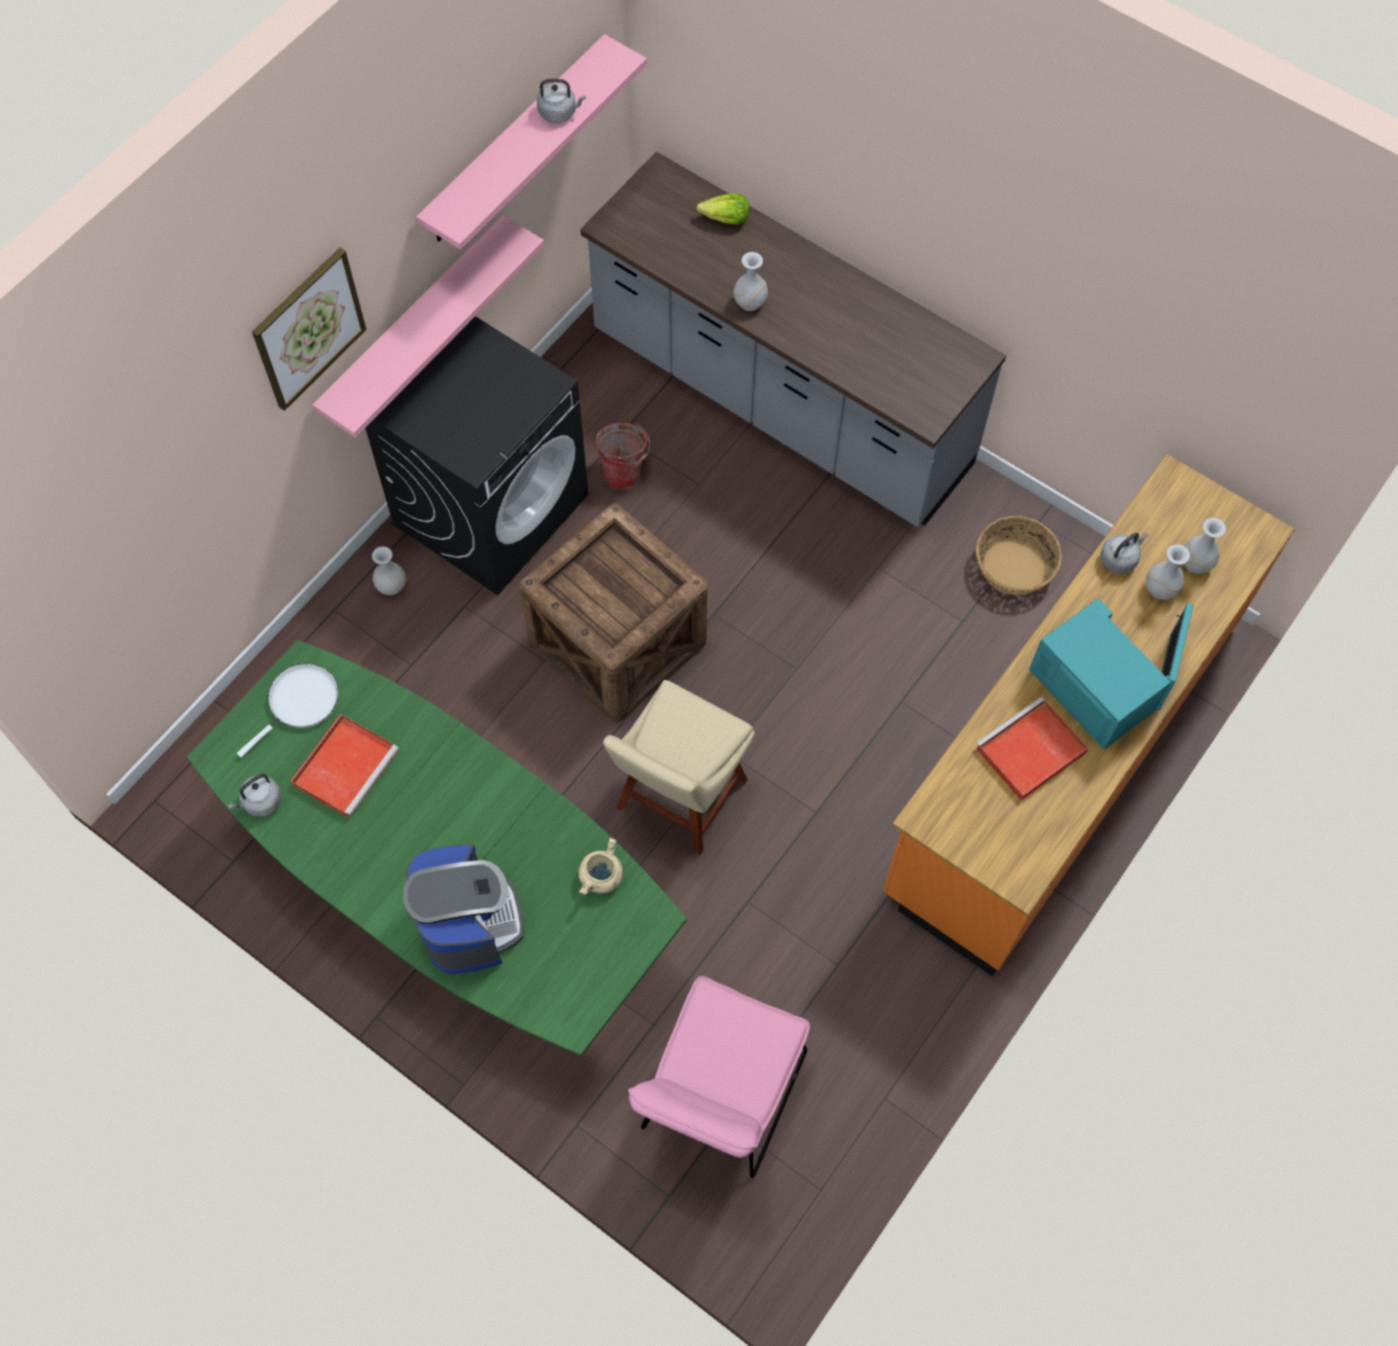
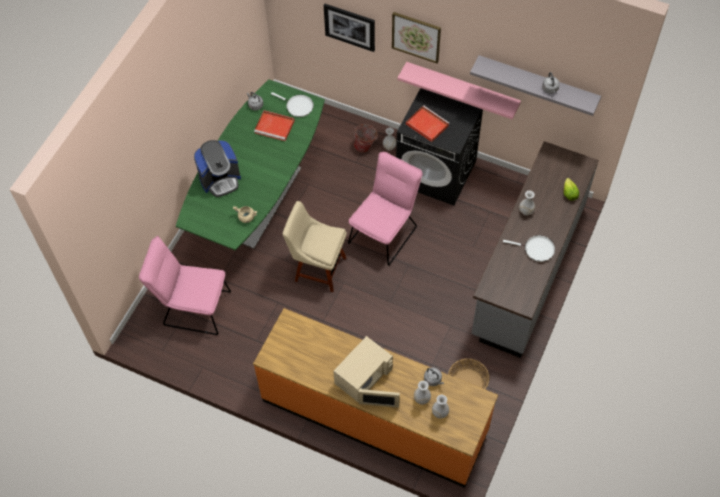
camera: 80 degrees right, 5 degrees down
pink shelf [416,34,647,250] -> grey shelf [470,55,601,116]
crate [519,504,708,723] -> pink chair [348,152,423,266]
bucket [595,423,650,490] -> bucket moved to [354,124,377,153]
red tray [976,697,1089,800] -> red tray moved to [406,105,449,142]
turquoise microwave [1029,599,1194,750] -> beige microwave [333,336,400,408]
none -> picture [324,3,375,52]
none -> white frying pan [503,235,555,262]

